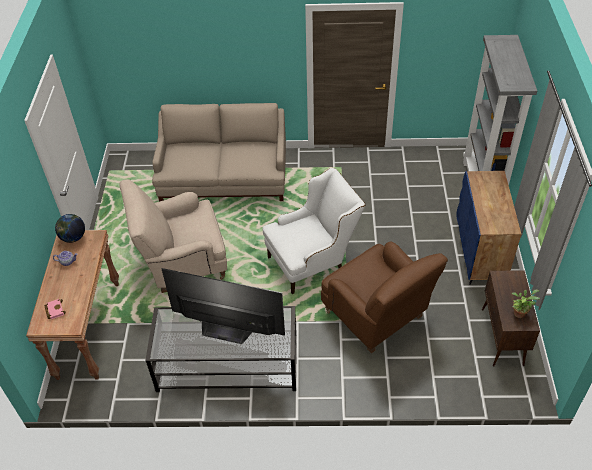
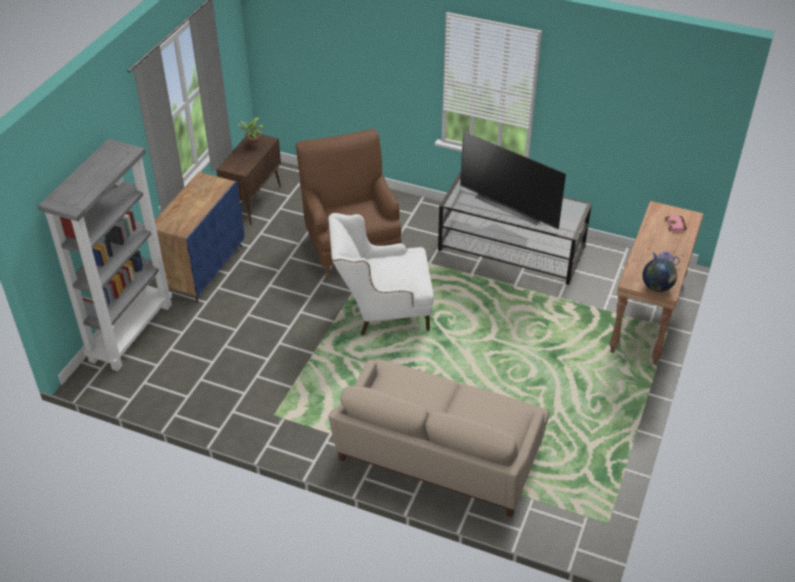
camera: 160 degrees left, 5 degrees down
beige armchair [119,179,227,293] -> none

